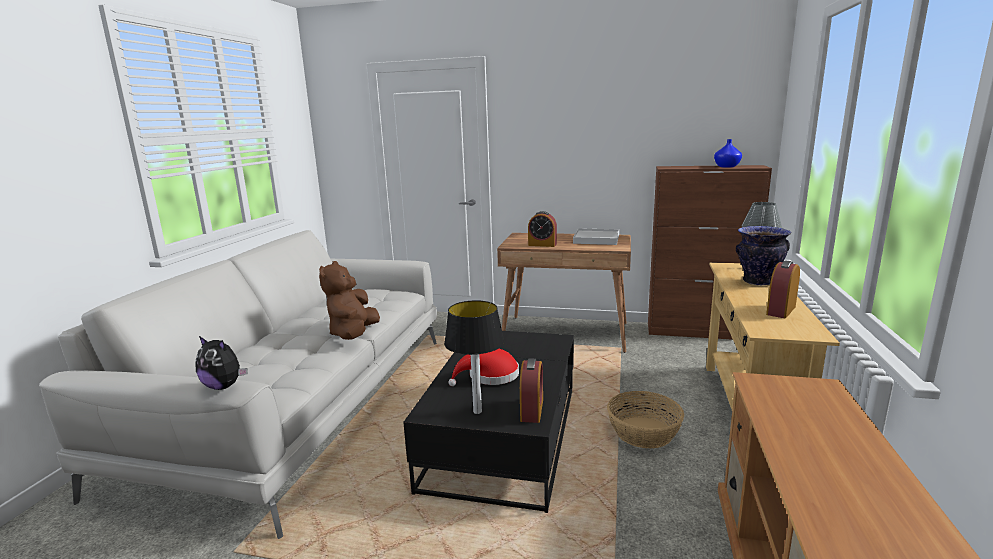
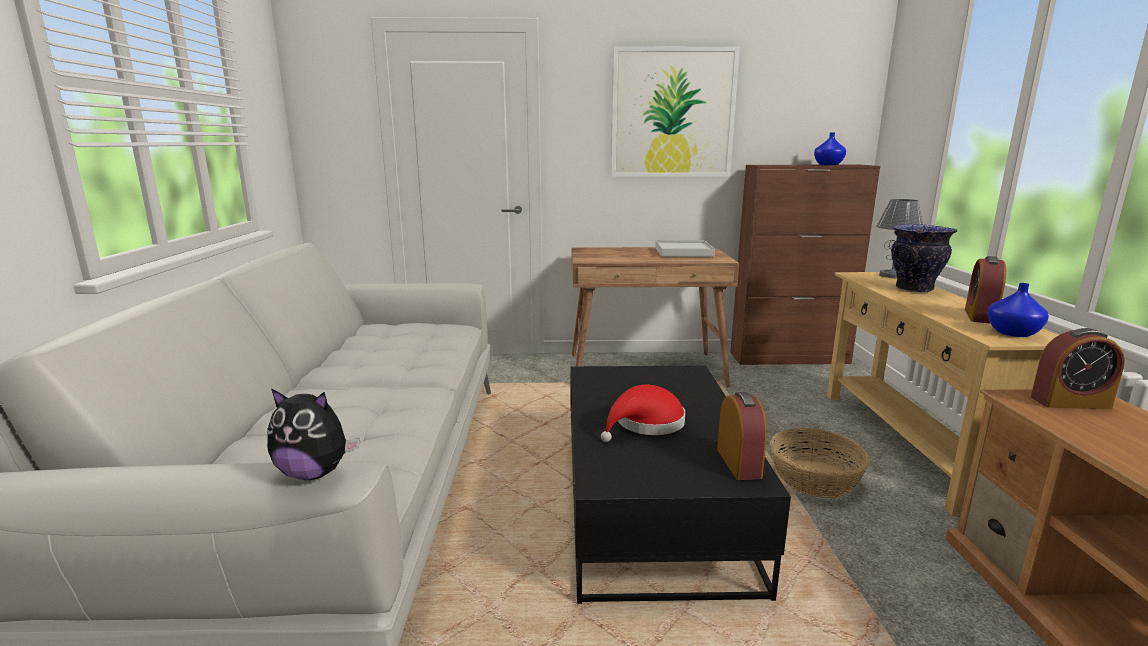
camera: 15 degrees left, 0 degrees up
brown plush toy [319,261,380,340] -> none
table lamp [444,300,504,414] -> none
alarm clock [528,211,557,247] -> alarm clock moved to [1031,328,1125,409]
none -> picture [611,46,740,177]
none -> blue vase [988,283,1049,337]

